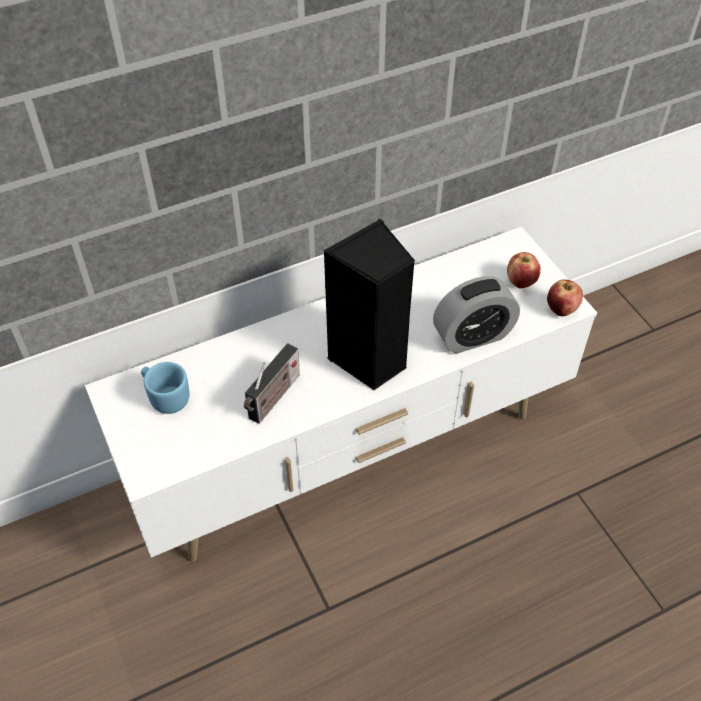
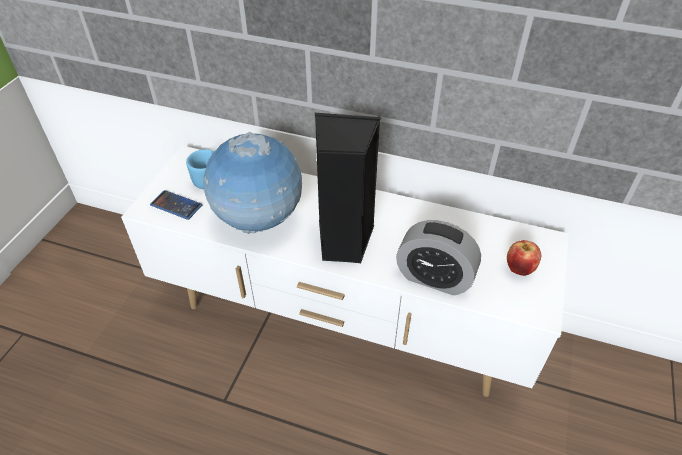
camera: 45 degrees right, 5 degrees down
radio [244,343,300,424] -> globe [203,132,302,234]
apple [547,279,583,316] -> none
none -> phone [150,190,202,220]

